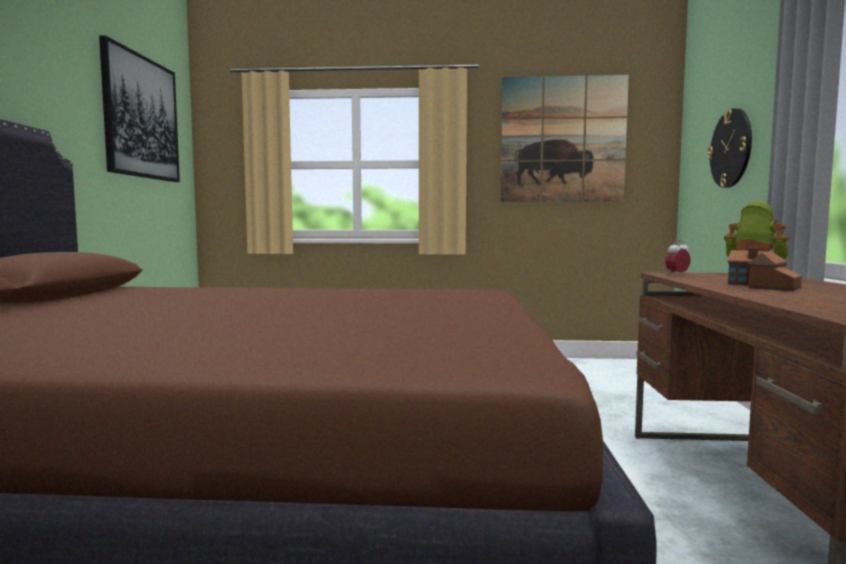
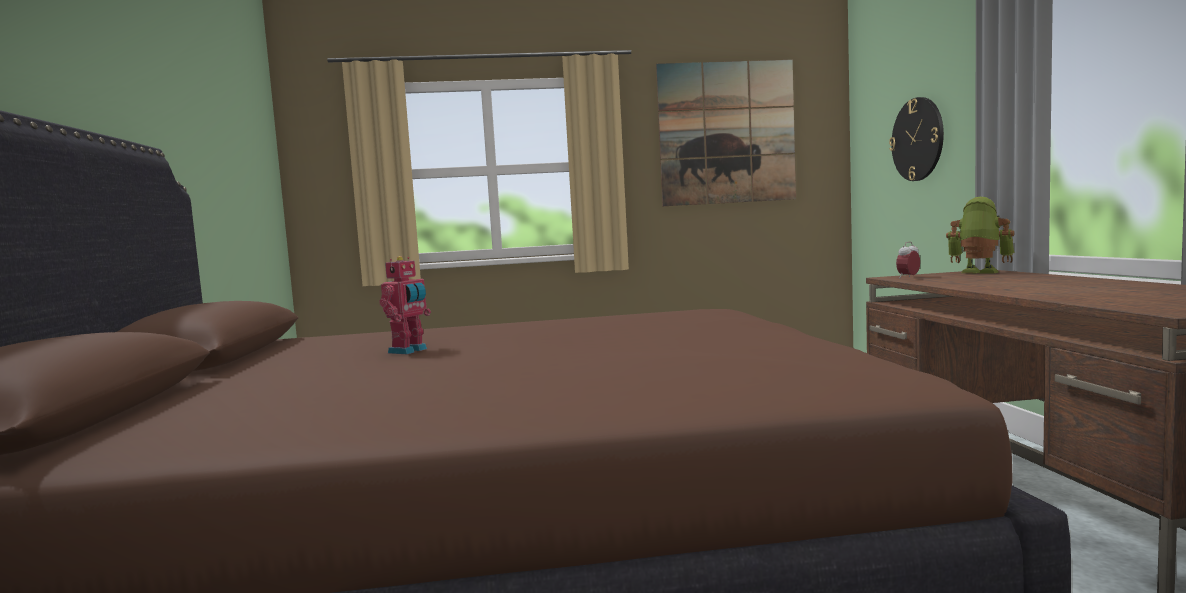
camera: 10 degrees left, 0 degrees up
picture [99,35,180,182] -> none
toy house [727,244,802,291] -> none
none -> toy robot [379,256,431,354]

